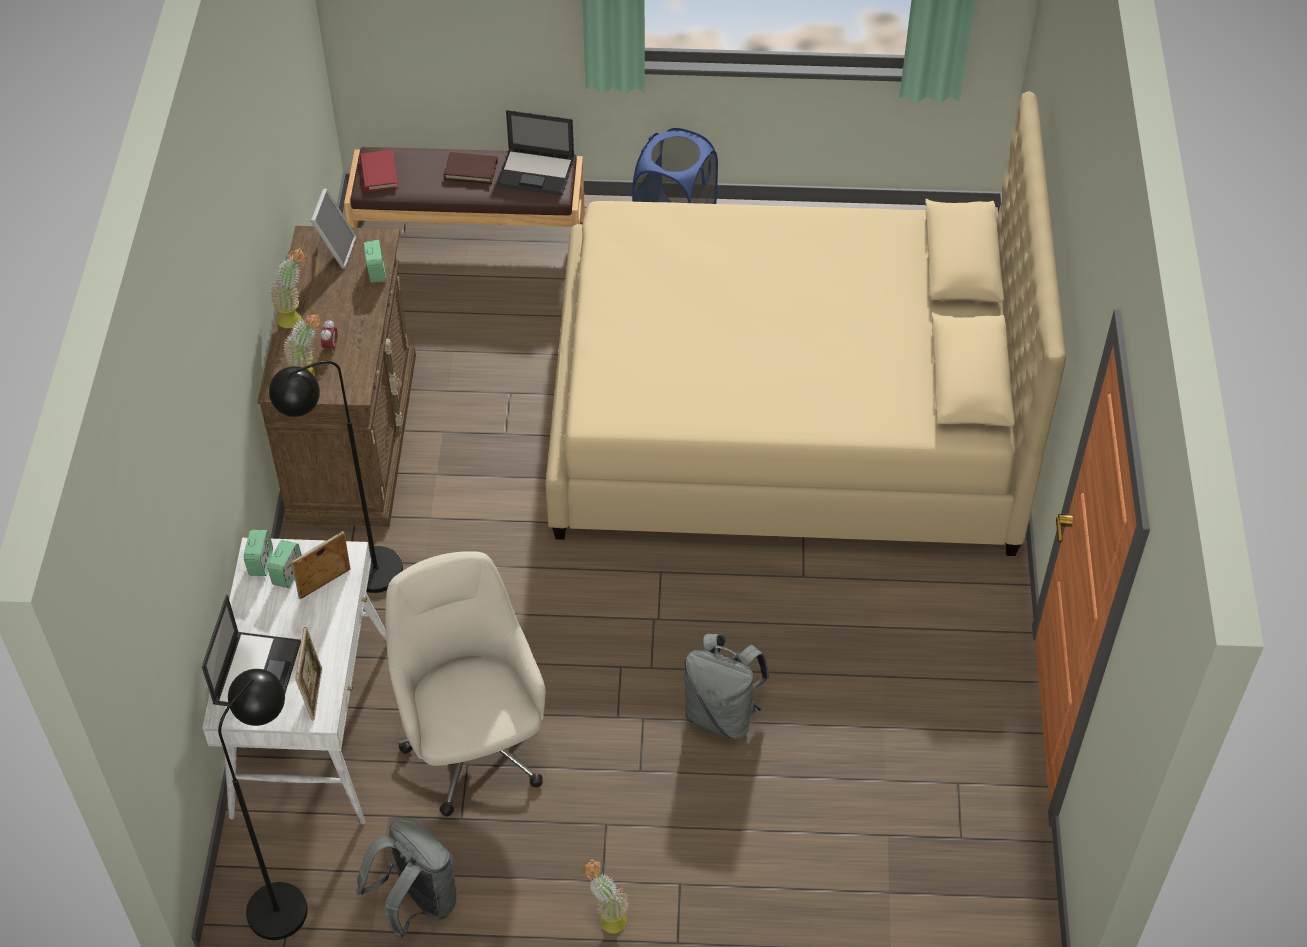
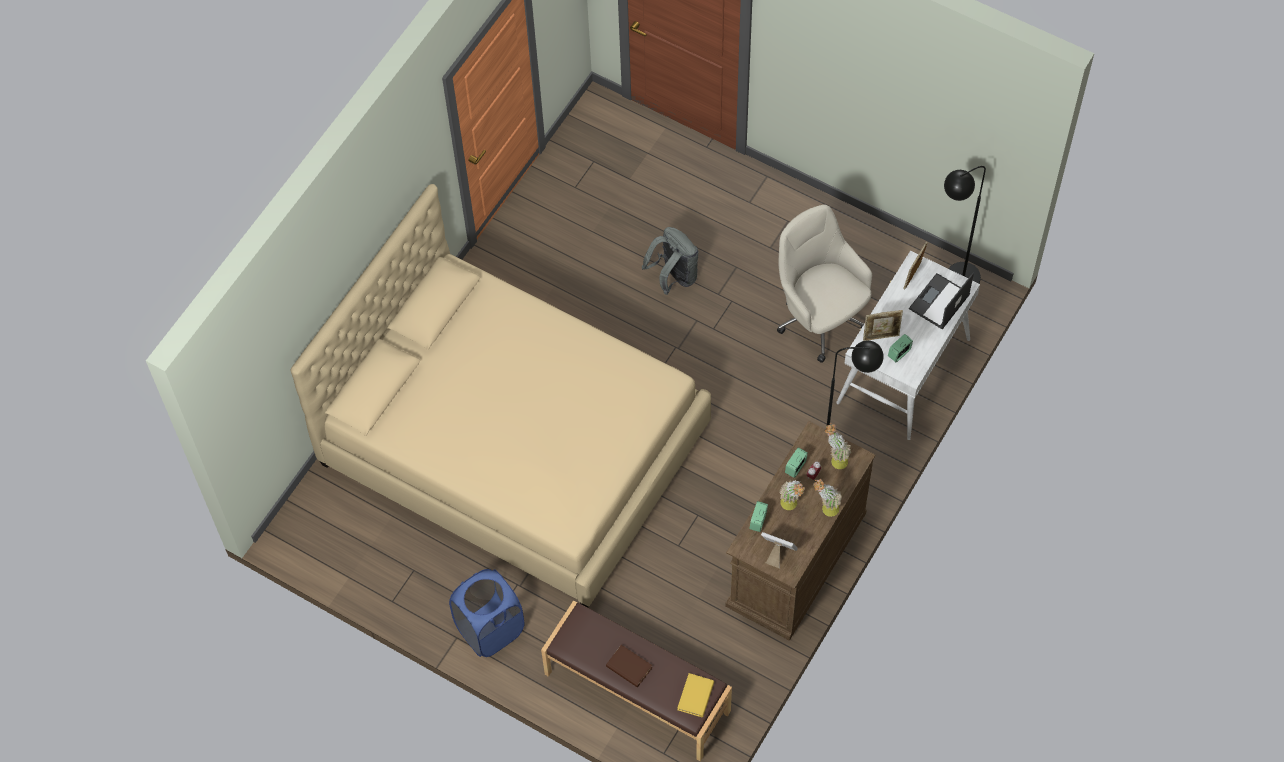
camera: 150 degrees left, 10 degrees up
alarm clock [244,530,273,576] -> alarm clock moved to [785,447,808,478]
picture frame [311,188,357,268] -> picture frame turned 75 degrees clockwise [761,532,798,568]
grey backpack [356,818,457,940] -> none
red book [360,150,398,192] -> yellow book [677,673,714,717]
beige office chair [385,551,546,817] -> beige office chair turned 135 degrees clockwise [777,205,872,363]
laptop [496,110,574,196] -> none
potted plant [583,860,629,933] -> potted plant moved to [780,480,805,510]

